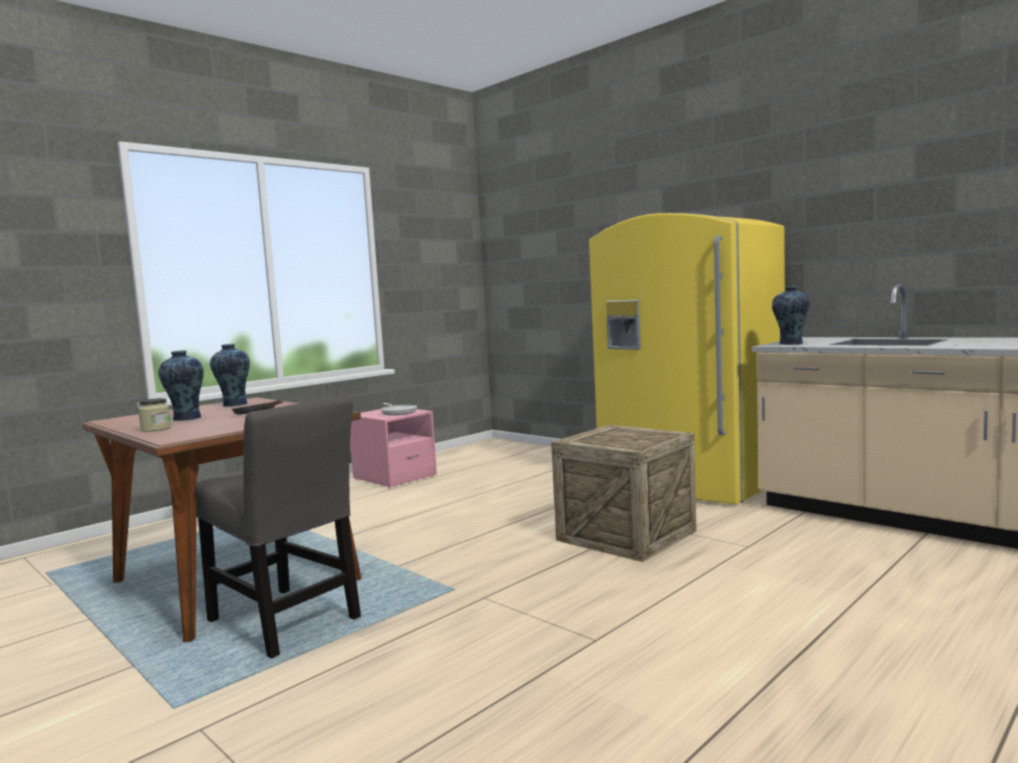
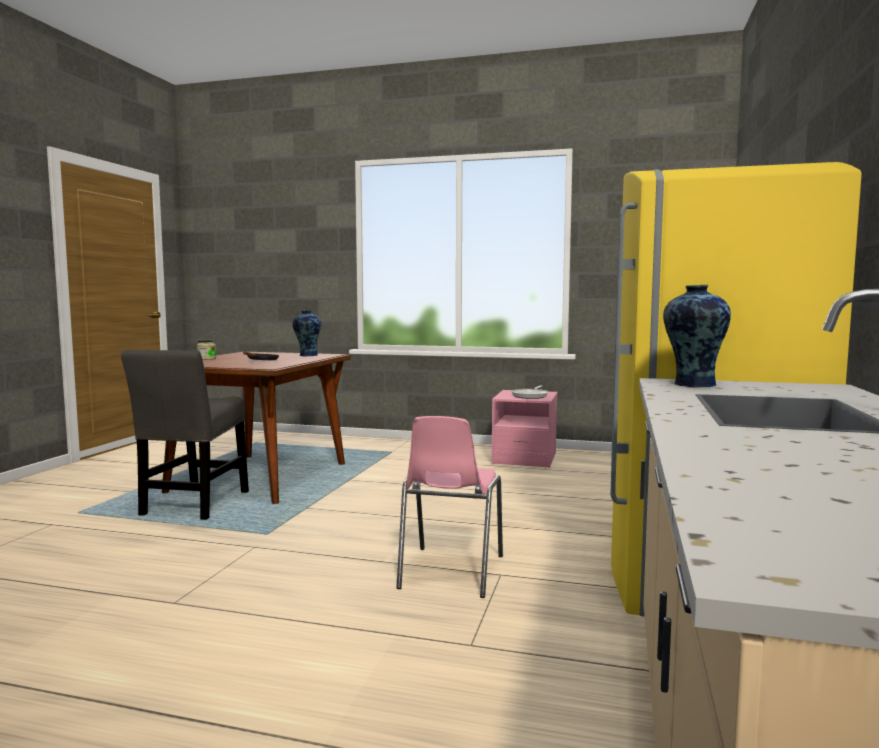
camera: 60 degrees right, 0 degrees up
vase [158,350,204,421] -> none
crate [551,425,697,562] -> pink chair [397,416,503,598]

